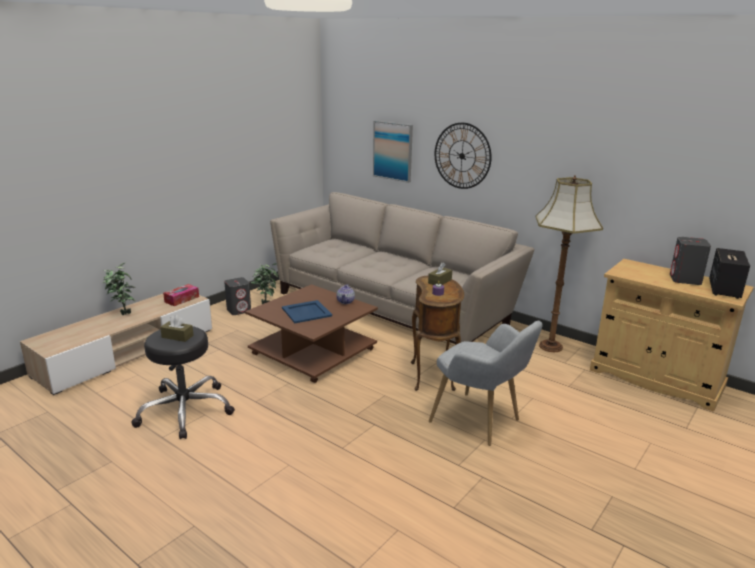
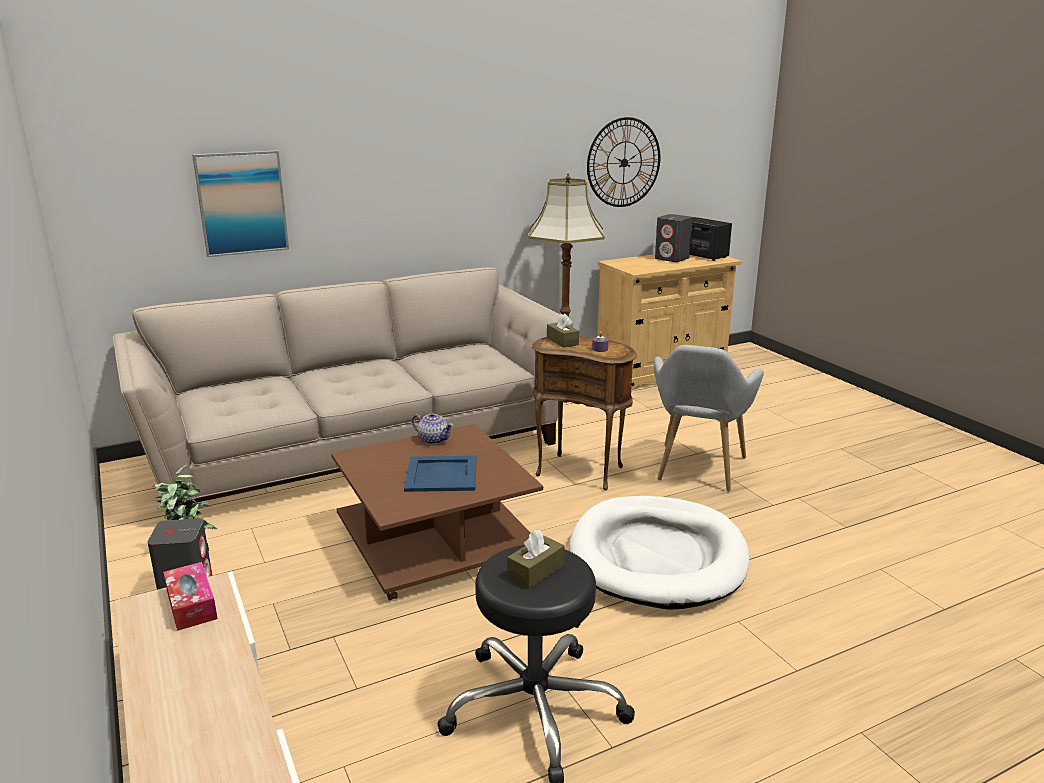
camera: 65 degrees left, 0 degrees up
potted plant [103,262,136,315] -> none
grey armchair [429,321,543,446] -> grey armchair turned 135 degrees clockwise [654,345,764,492]
wall clock [435,123,491,189] -> wall clock moved to [587,117,660,207]
none -> white dog bed [569,496,749,610]

